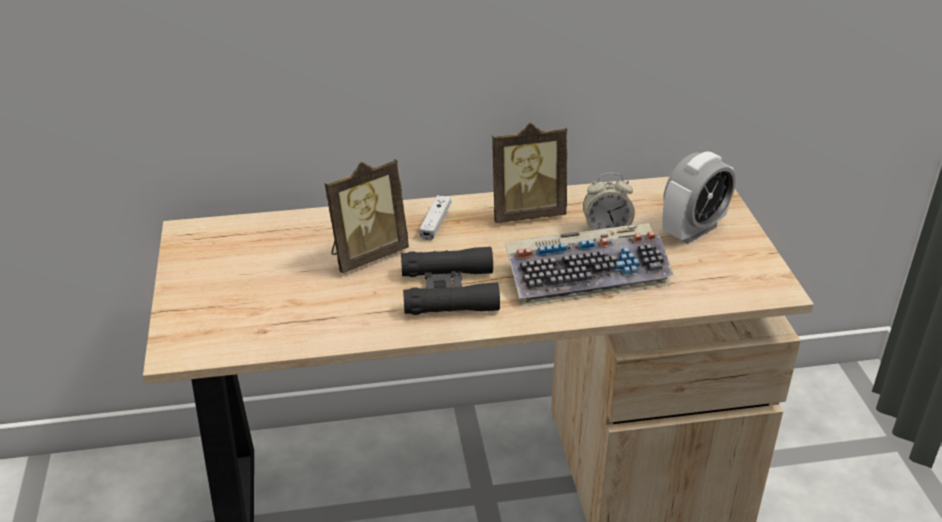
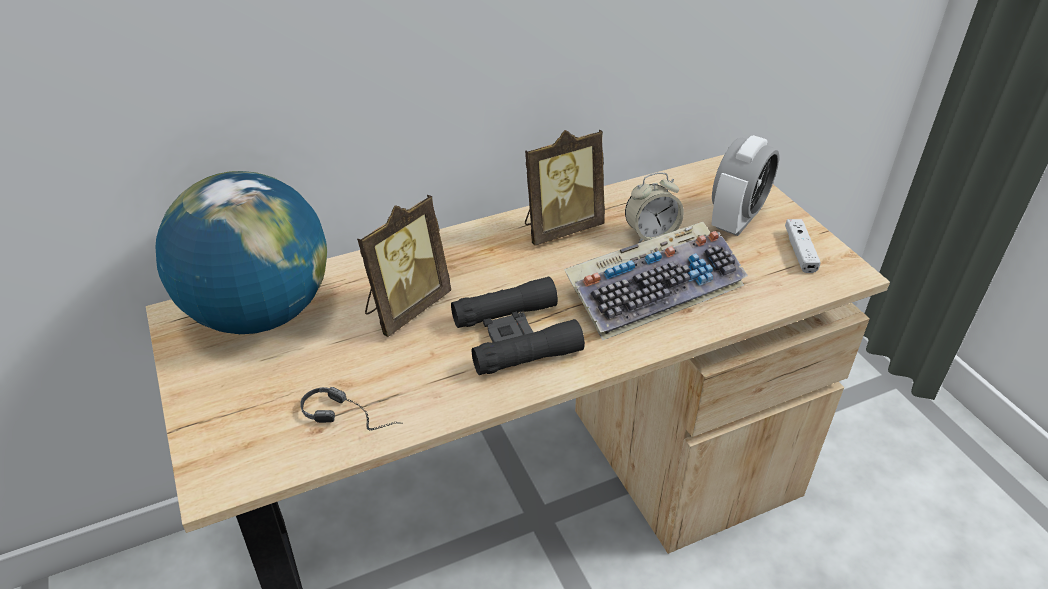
camera: 15 degrees left, 5 degrees up
white game controller [419,195,451,240] -> white game controller moved to [785,219,821,273]
none -> globe [156,171,327,334]
none -> headphones [300,387,400,431]

